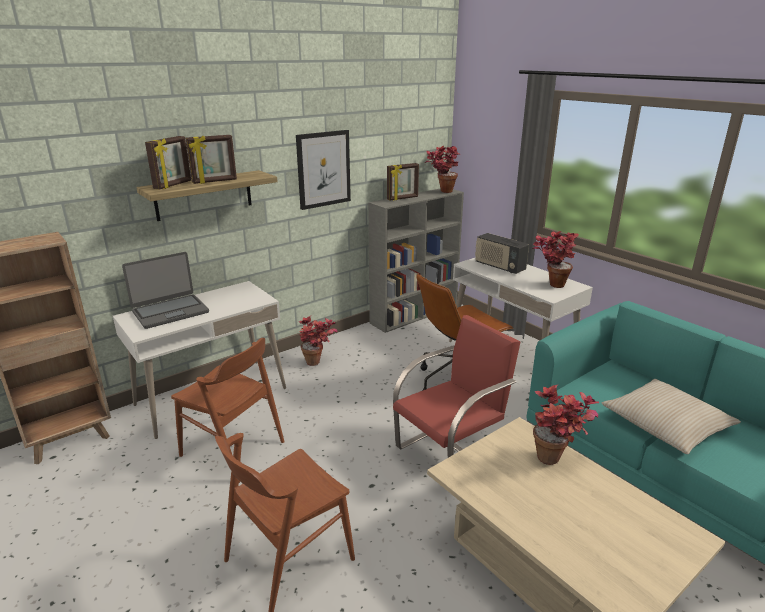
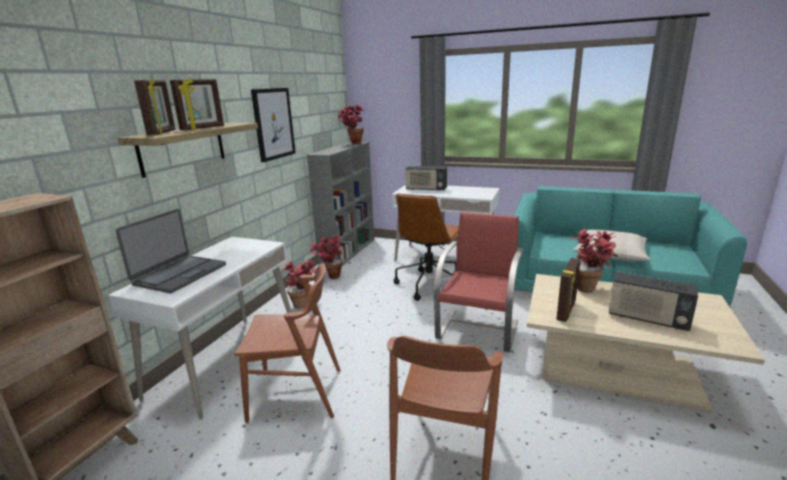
camera: 30 degrees left, 5 degrees down
picture frame [387,163,419,200] -> picture frame moved to [556,258,580,322]
potted plant [532,231,579,288] -> potted plant moved to [310,236,343,279]
none -> radio [608,271,698,331]

